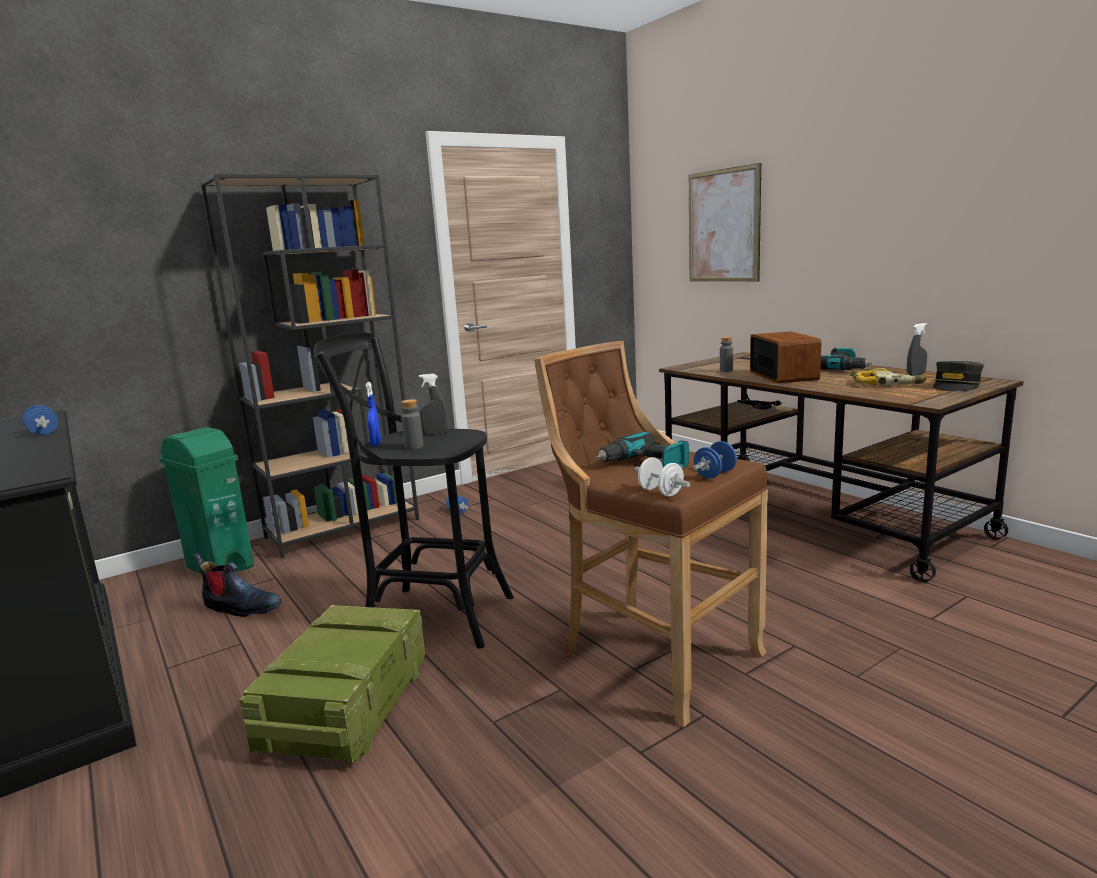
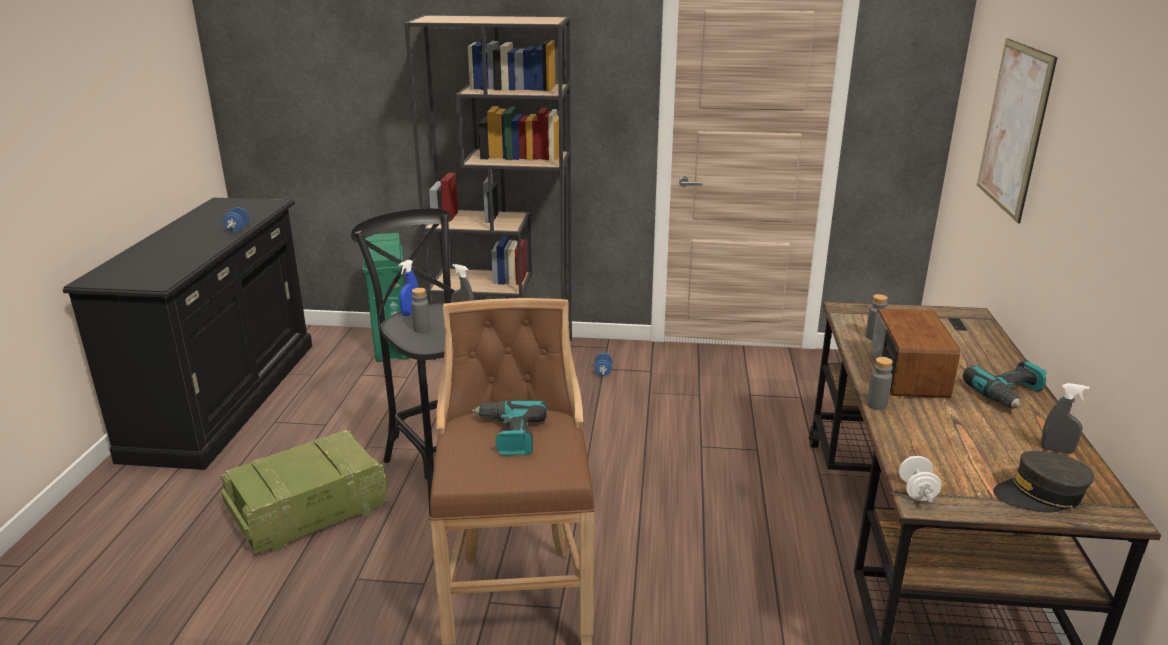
camera: 40 degrees right, 10 degrees up
boot [193,553,282,617] -> none
white dumbbell [634,457,690,496] -> white dumbbell moved to [899,456,941,502]
blue dumbbell [693,441,737,479] -> none
radio [750,331,821,383] -> radio turned 150 degrees clockwise [871,309,960,398]
power drill [848,368,926,386] -> none
none -> grey bottle [867,357,893,410]

